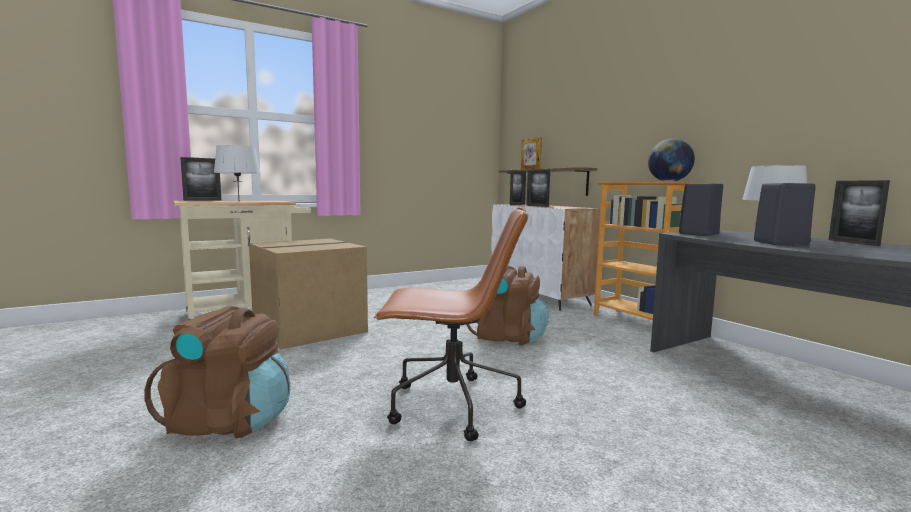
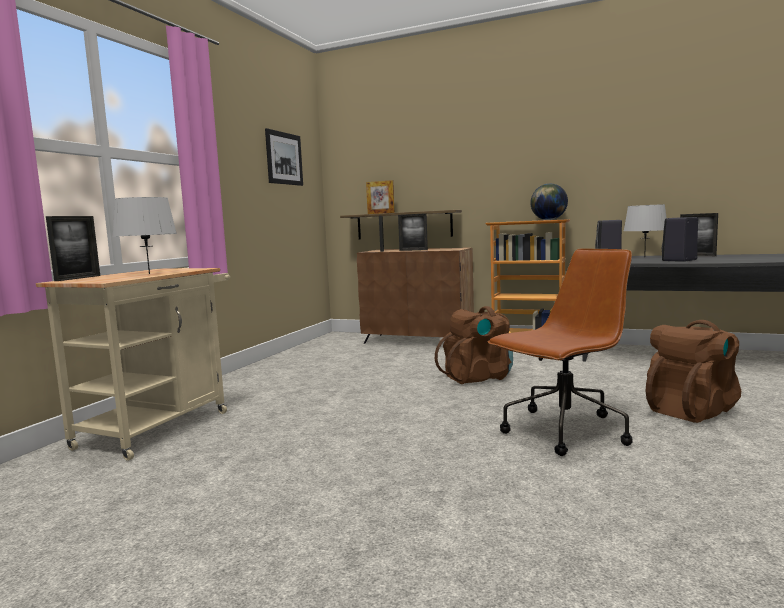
camera: 35 degrees left, 0 degrees up
brown backpack [144,306,290,439] -> brown backpack moved to [646,320,741,423]
cardboard box [249,239,368,349] -> none
white cabinet [491,204,600,311] -> brown cabinet [357,248,474,344]
none -> picture [265,128,303,186]

